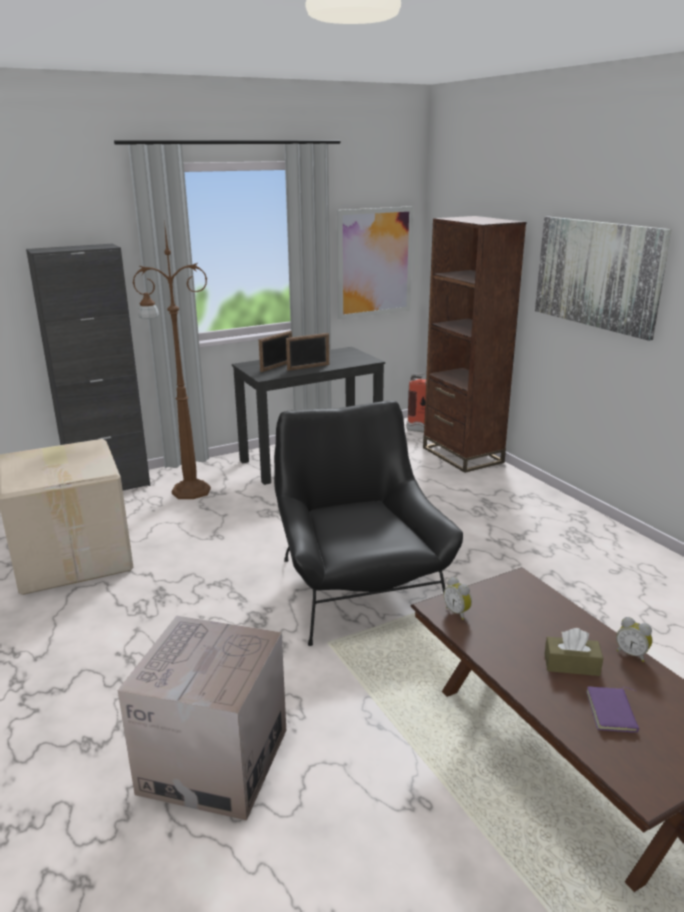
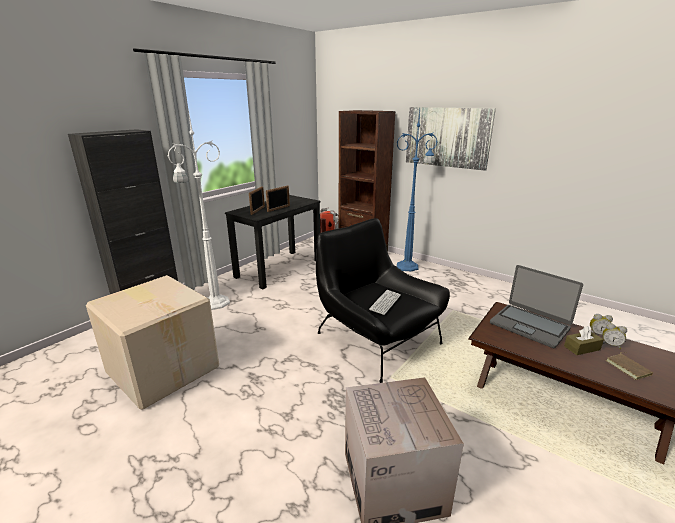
camera: 25 degrees left, 0 degrees up
brown floor lamp [132,221,211,499] -> white floor lamp [168,109,230,310]
picture [337,206,413,319] -> none
alarm clock [444,577,472,620] -> alarm clock moved to [603,323,627,349]
purple book [586,686,639,733] -> brown book [606,352,653,380]
none -> keyboard [369,290,401,315]
none -> blue floor lamp [397,111,437,271]
none -> laptop [490,265,583,348]

